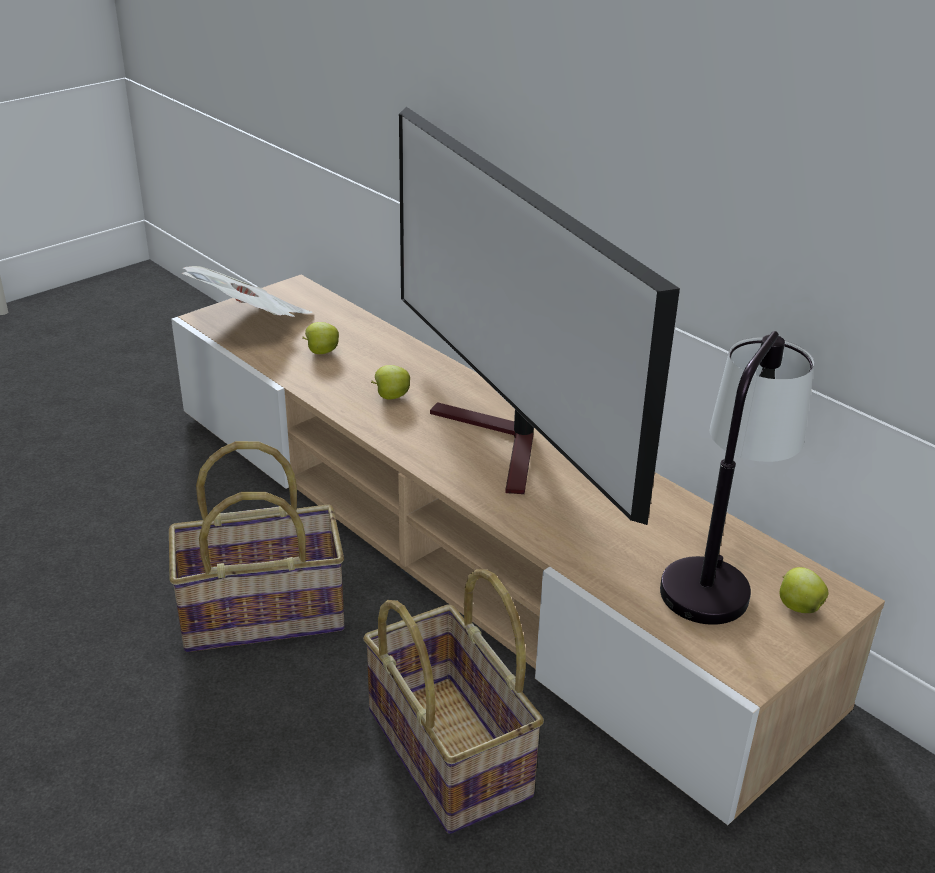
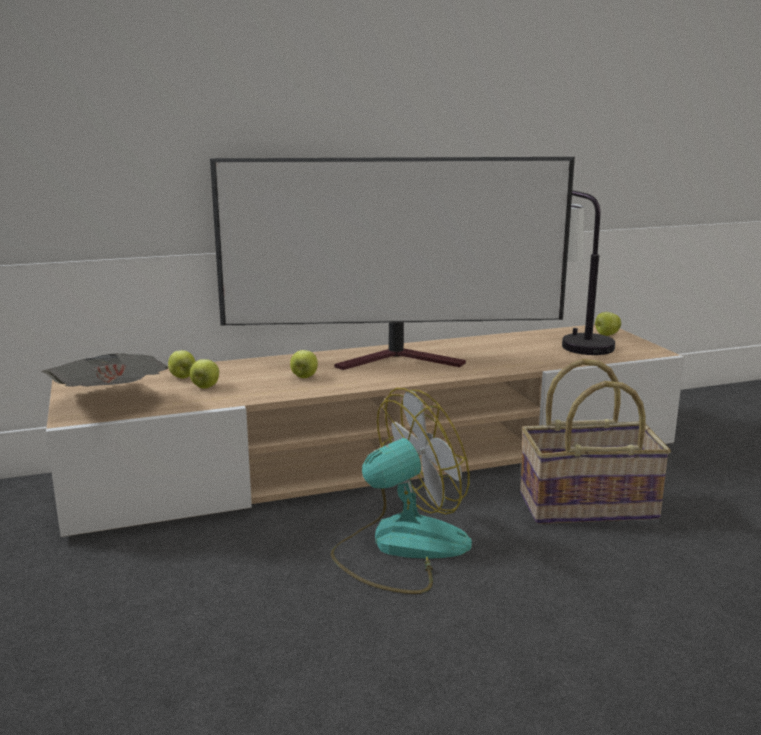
camera: 65 degrees left, 15 degrees down
basket [169,441,345,652] -> fan [331,388,472,594]
none -> apple [168,350,196,378]

